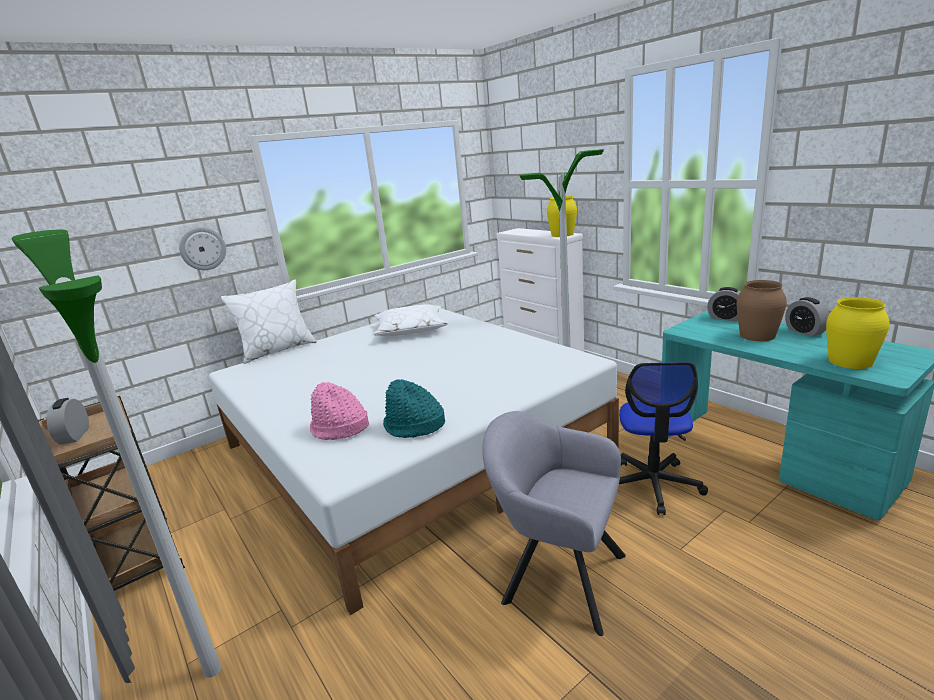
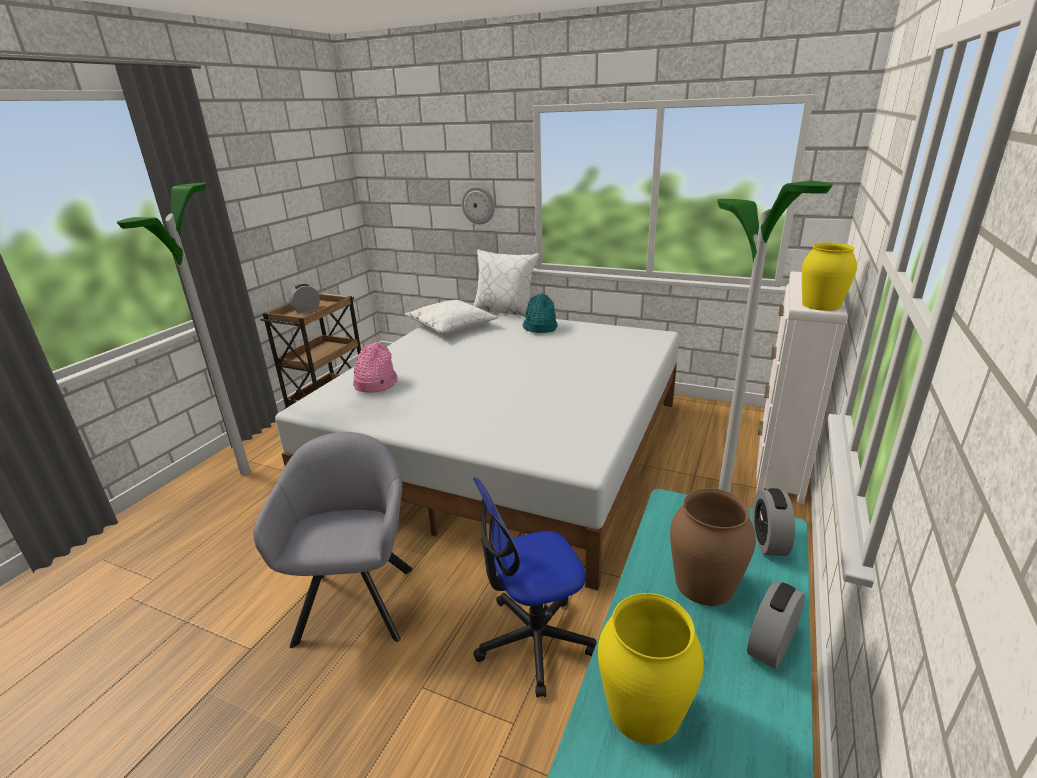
camera: 60 degrees right, 5 degrees up
white pillow [373,304,448,336] -> white pillow moved to [405,300,498,334]
turquoise hat [383,379,445,438] -> turquoise hat moved to [523,293,558,333]

